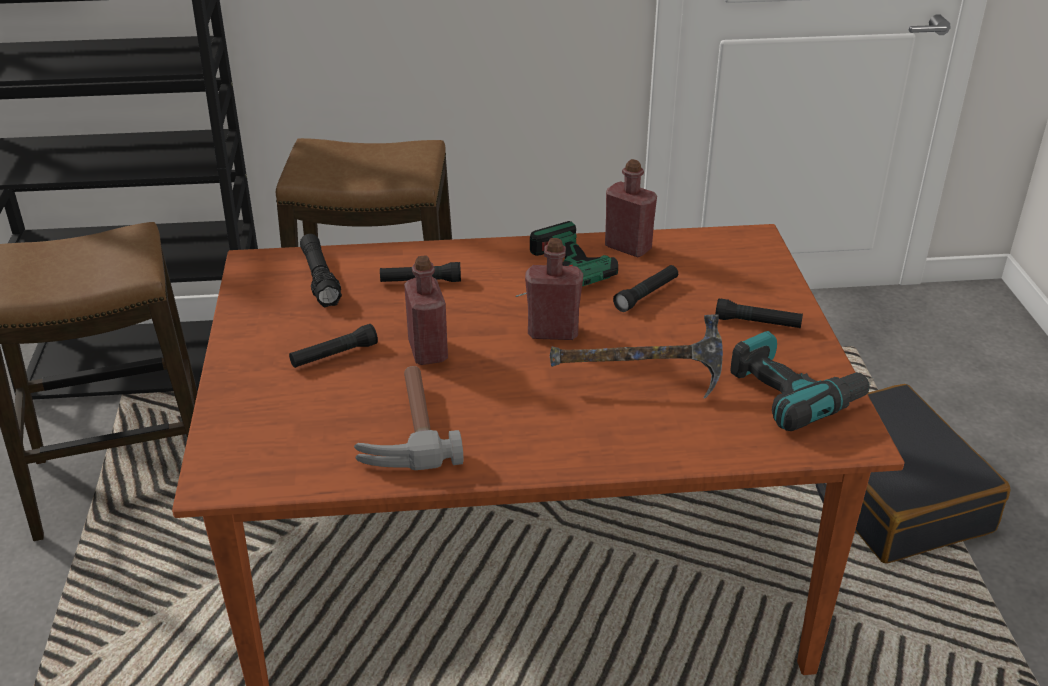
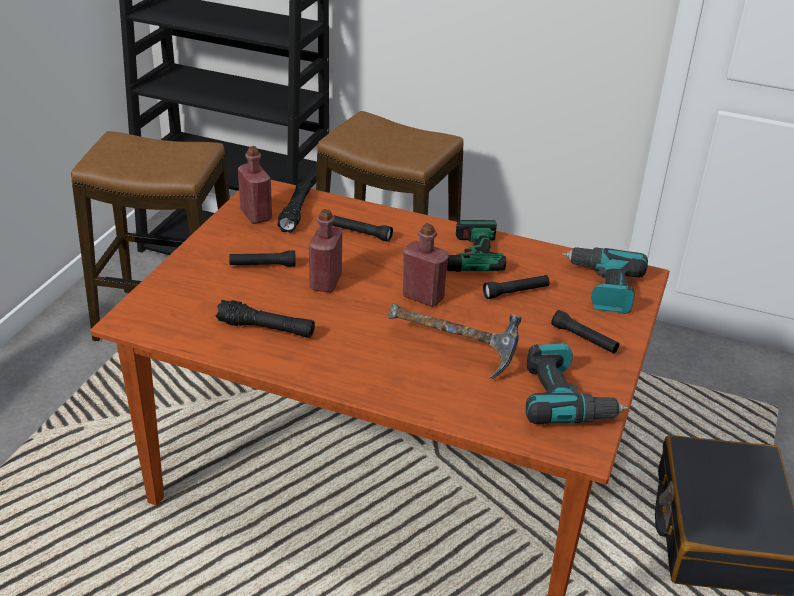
camera: 25 degrees right, 0 degrees up
hammer [354,366,463,470] -> black flashlight [215,300,315,338]
red bottle [605,159,657,257] -> red bottle moved to [238,146,272,224]
none -> power drill [562,247,648,314]

